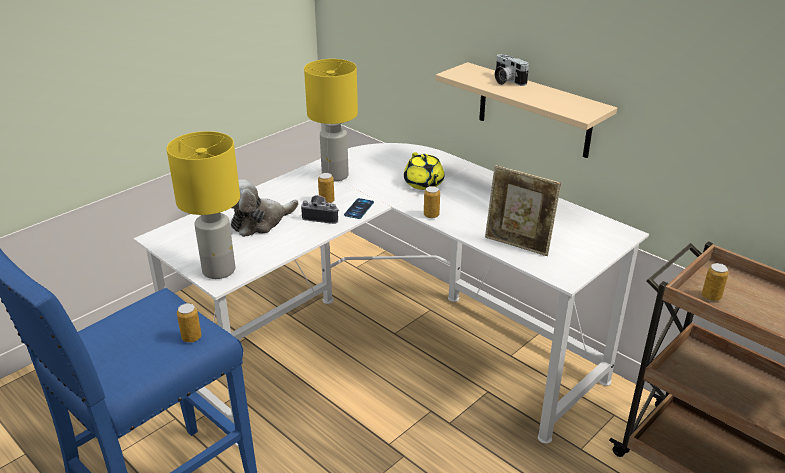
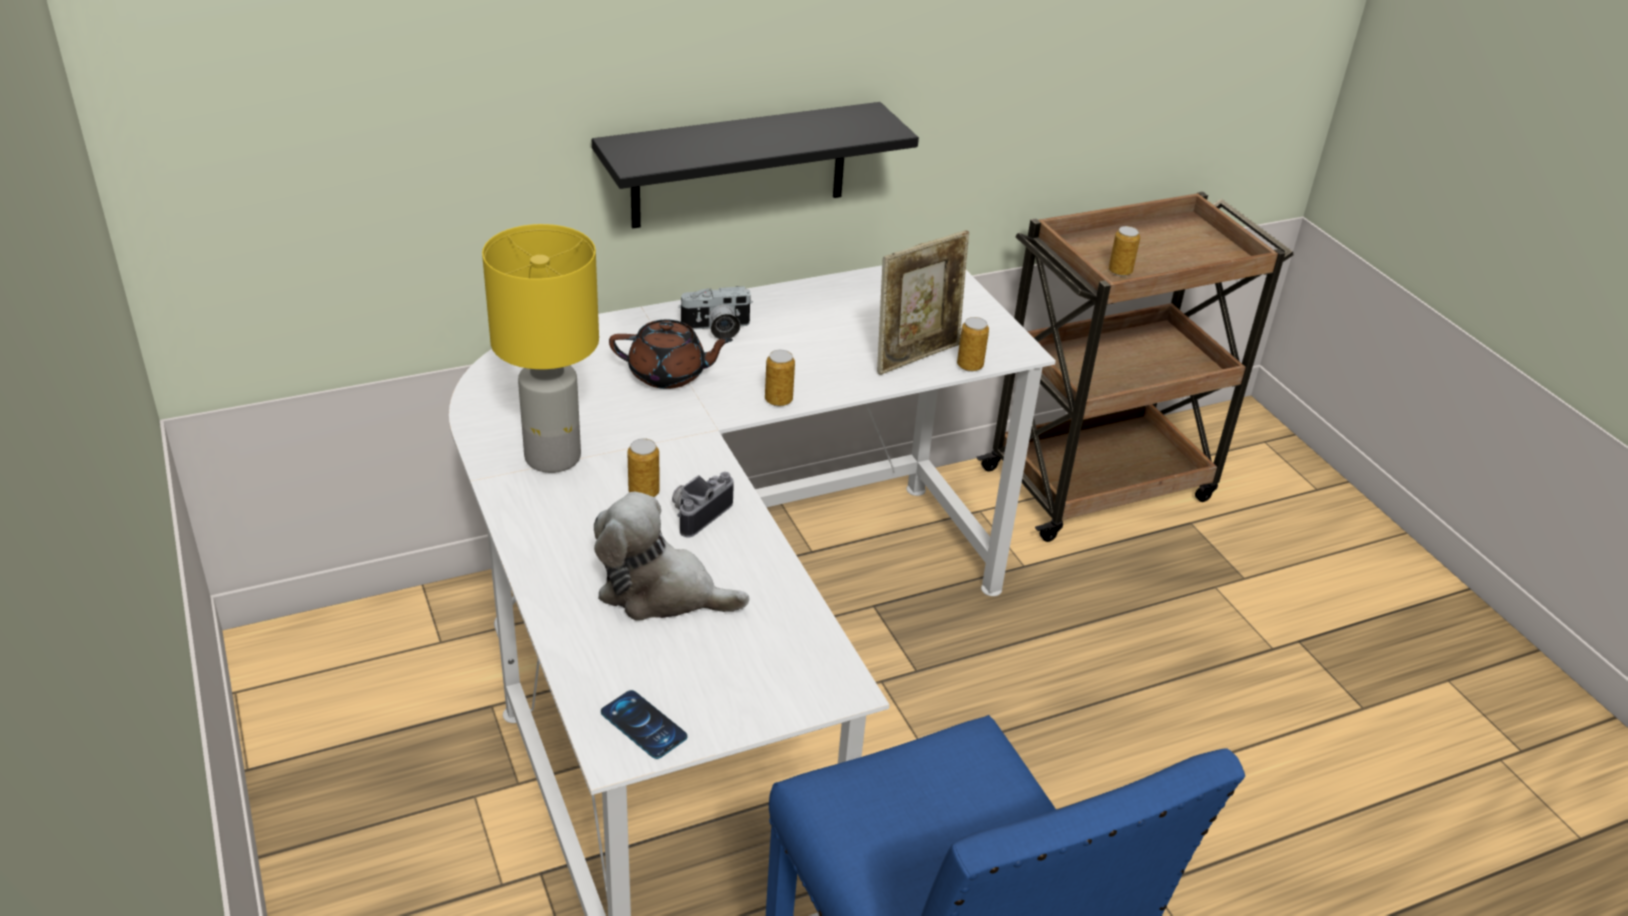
camera: 70 degrees left, 5 degrees up
yellow table lamp [167,131,240,279] -> none
can [177,303,202,343] -> can moved to [957,317,989,372]
plush toy [231,179,299,237] -> plush toy turned 120 degrees clockwise [594,492,749,621]
phone [344,198,374,219] -> phone moved to [601,690,687,759]
yellow teapot [404,152,444,190] -> brown teapot [609,320,733,389]
beige shelf [435,62,617,158] -> black shelf [592,102,919,228]
camera [495,54,529,86] -> camera moved to [678,286,753,339]

